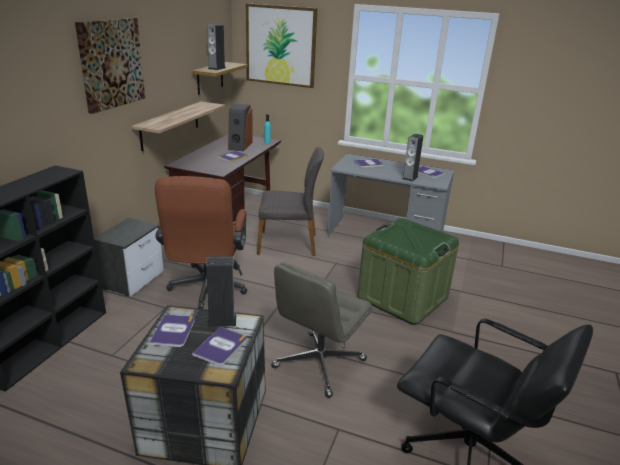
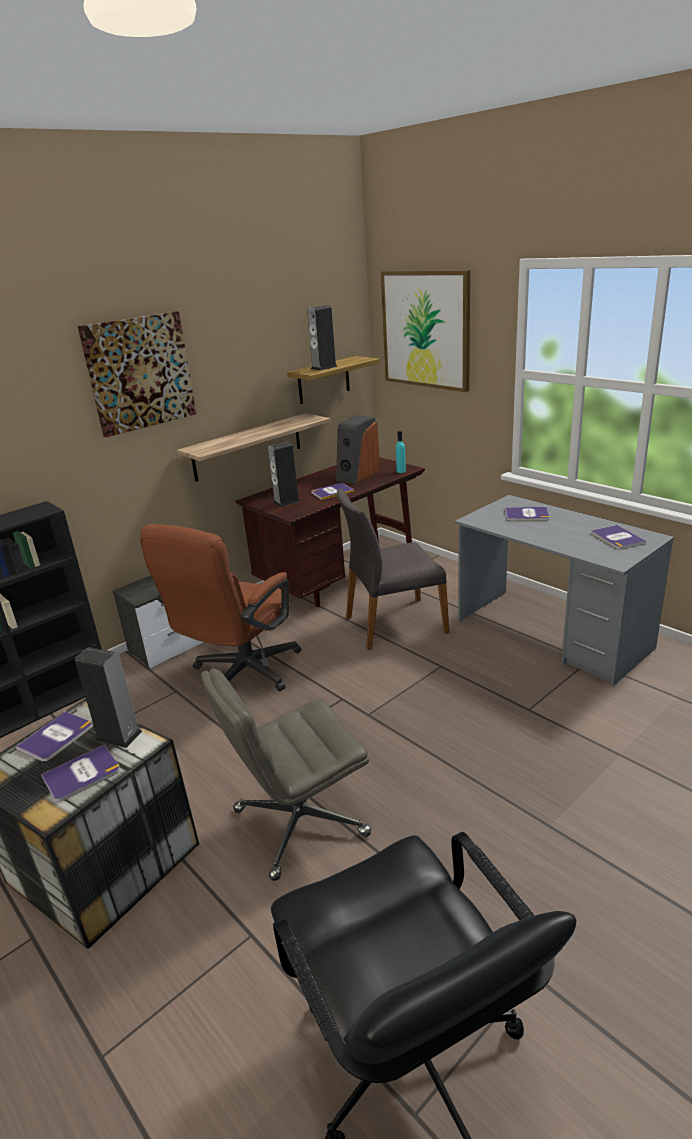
camera: 30 degrees right, 0 degrees up
grey chair [257,147,324,256] -> grey chair turned 135 degrees clockwise [337,489,449,650]
green storage box [357,218,459,325] -> none
speaker [402,134,423,182] -> speaker moved to [268,442,300,507]

